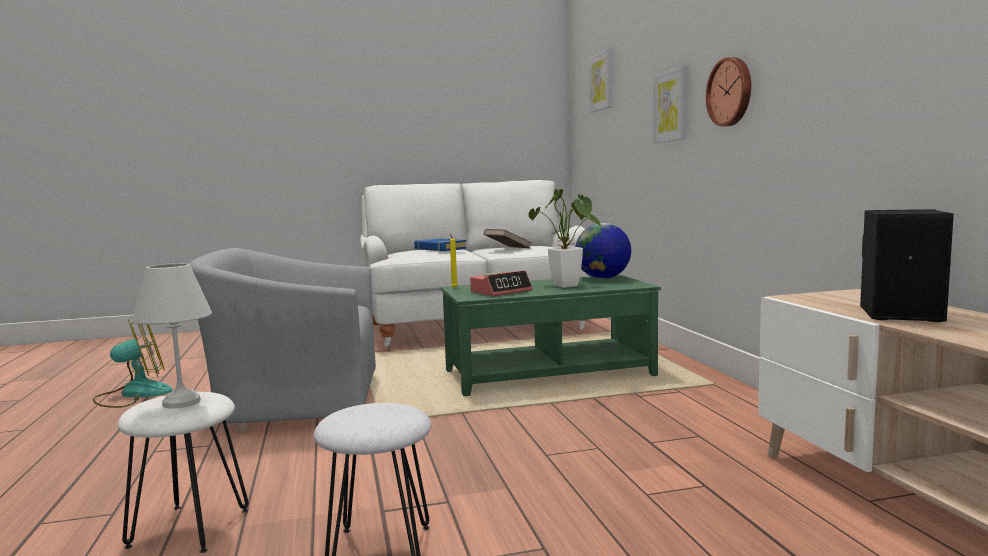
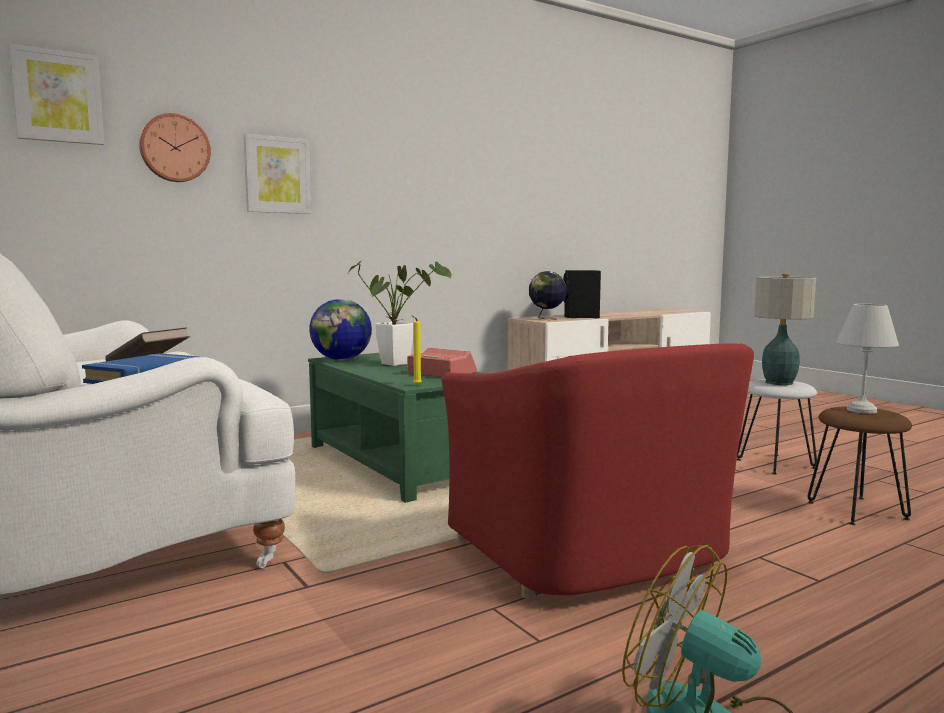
camera: 110 degrees left, 0 degrees up
white stool [117,392,249,553] -> brown stool [807,406,912,525]
grey armchair [189,248,376,433] -> red armchair [441,343,754,599]
wall clock [706,57,751,126] -> wall clock moved to [139,113,211,182]
none -> globe [529,271,566,320]
none -> table lamp [754,273,816,385]

